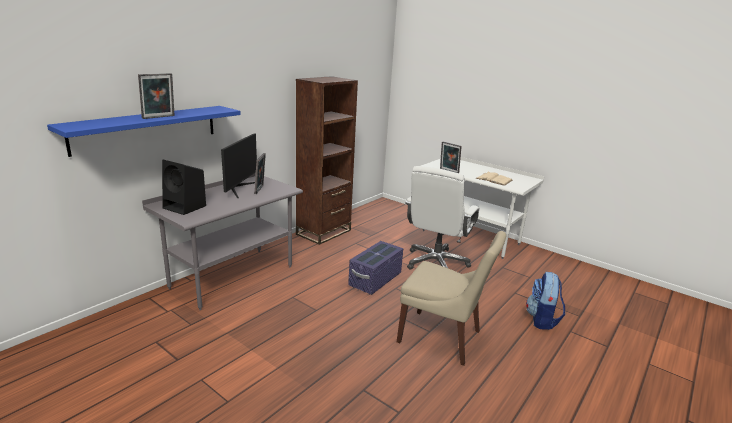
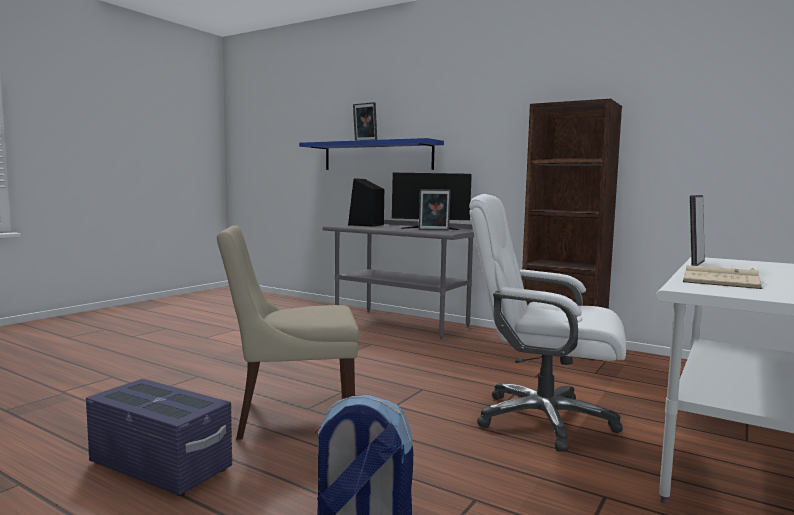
camera: 85 degrees right, 15 degrees down
purple storage box [348,241,403,295] -> purple storage box moved to [86,379,232,496]
beige chair [397,231,506,366] -> beige chair turned 60 degrees clockwise [217,225,359,440]

